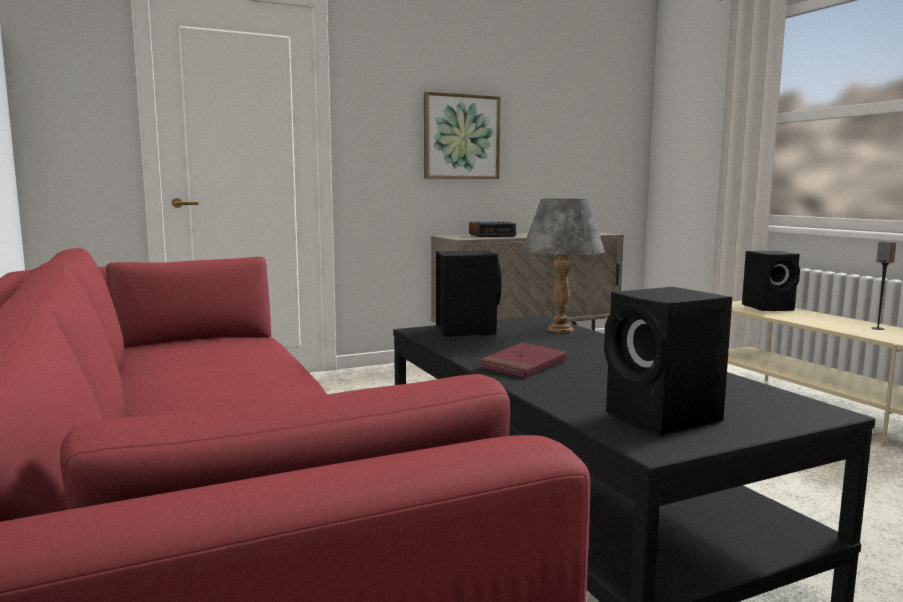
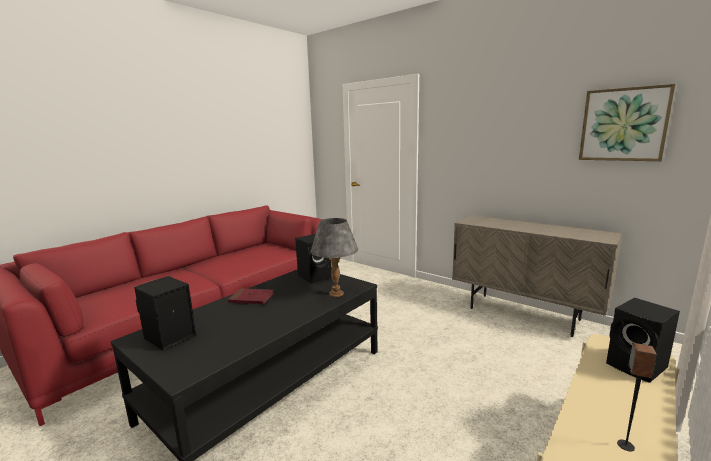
camera: 65 degrees right, 5 degrees up
picture [424,91,501,179] -> picture moved to [579,84,675,161]
alarm clock [469,221,516,237] -> none

